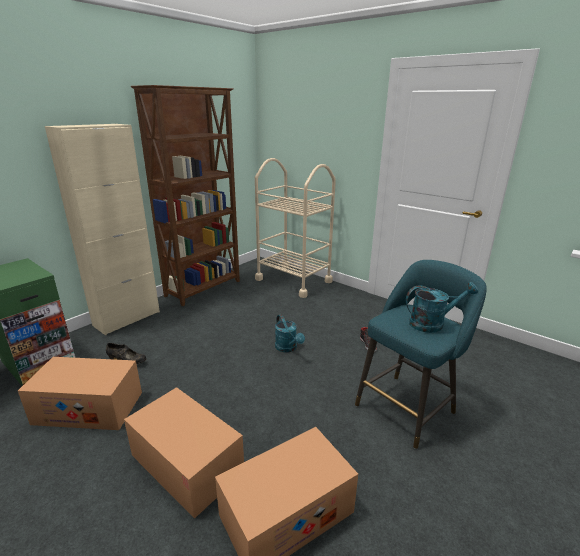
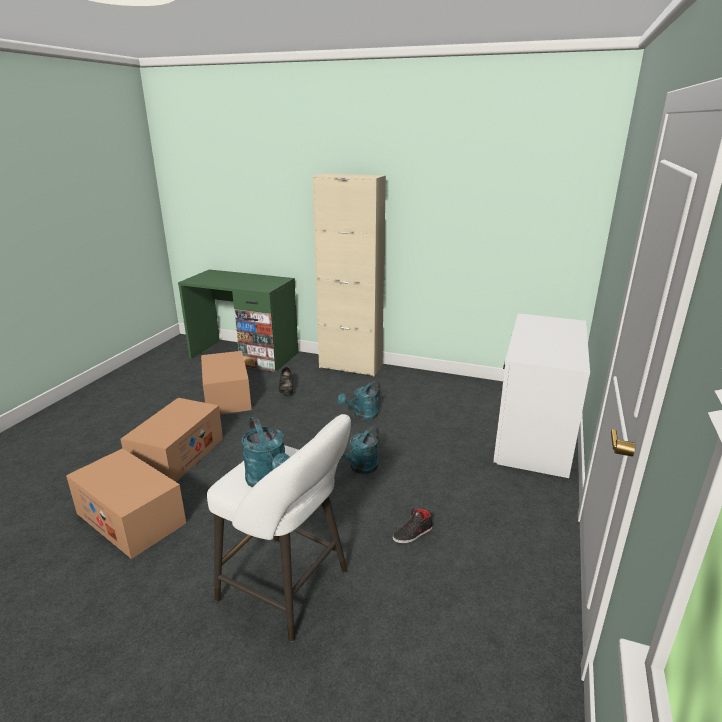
camera: 70 degrees right, 0 degrees up
brown bookcase [130,85,240,306] -> none
beige cart [255,158,336,298] -> white desk [493,313,590,478]
turquoise stool [355,260,487,449] -> white stool [207,414,351,641]
none -> turquoise watering can [337,381,381,420]

